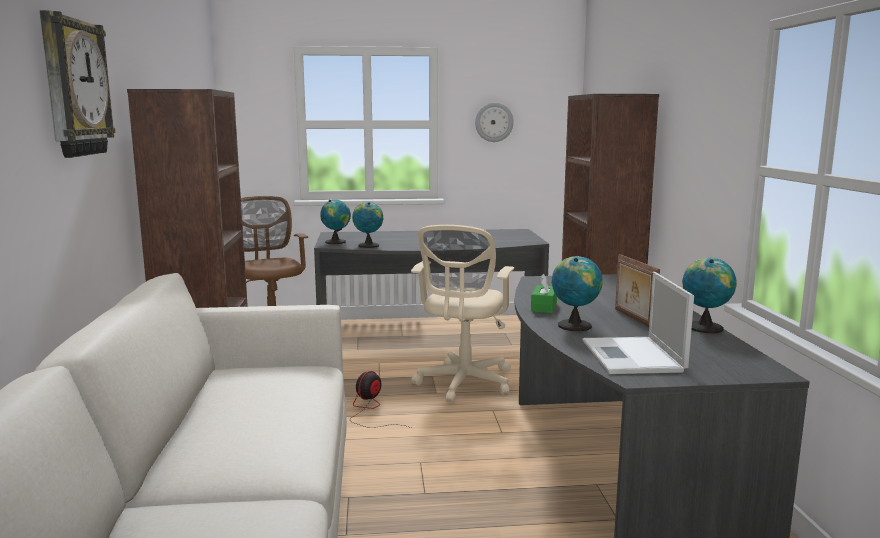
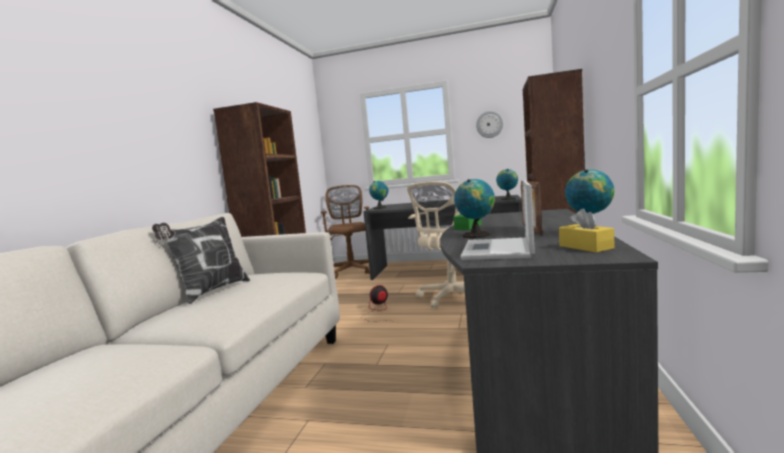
camera: 20 degrees right, 5 degrees down
wall clock [40,10,116,158] -> none
globe [352,202,383,248] -> globe moved to [496,169,518,200]
none -> pillow [152,217,250,304]
none -> yellow tissue box [559,209,615,253]

